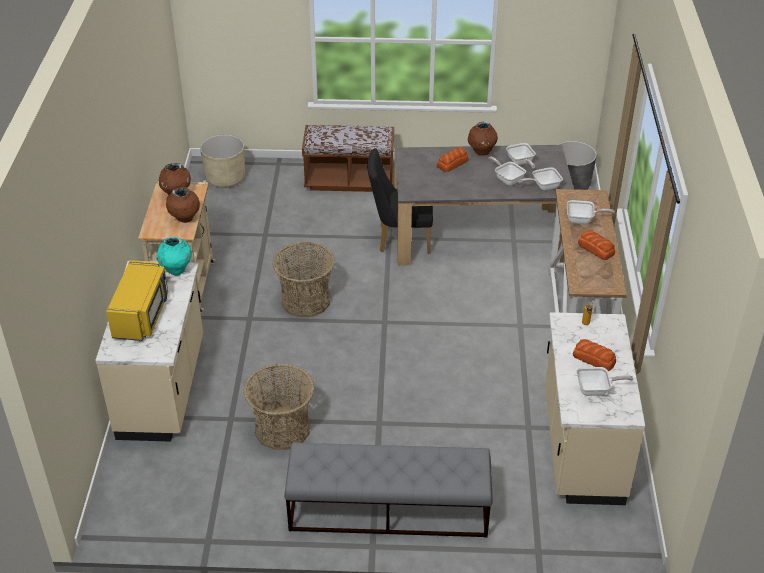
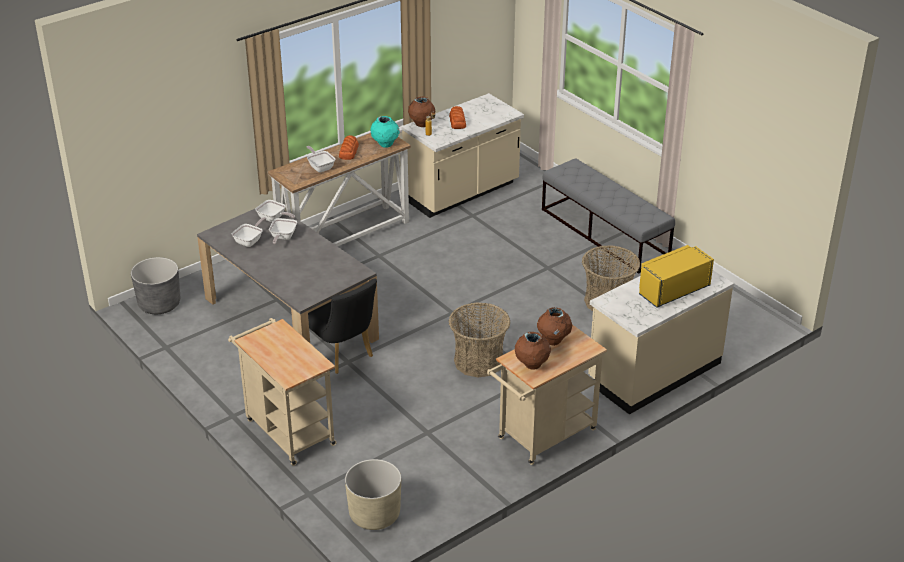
camera: 130 degrees left, 5 degrees down
turquoise vase [157,237,192,275] -> turquoise vase moved to [370,116,400,148]
brown bench [302,125,394,192] -> beige cart [228,318,337,466]
bread [437,147,469,172] -> none
brown vase [468,122,498,155] -> brown vase moved to [408,96,435,127]
frying pan [576,367,633,396] -> none

